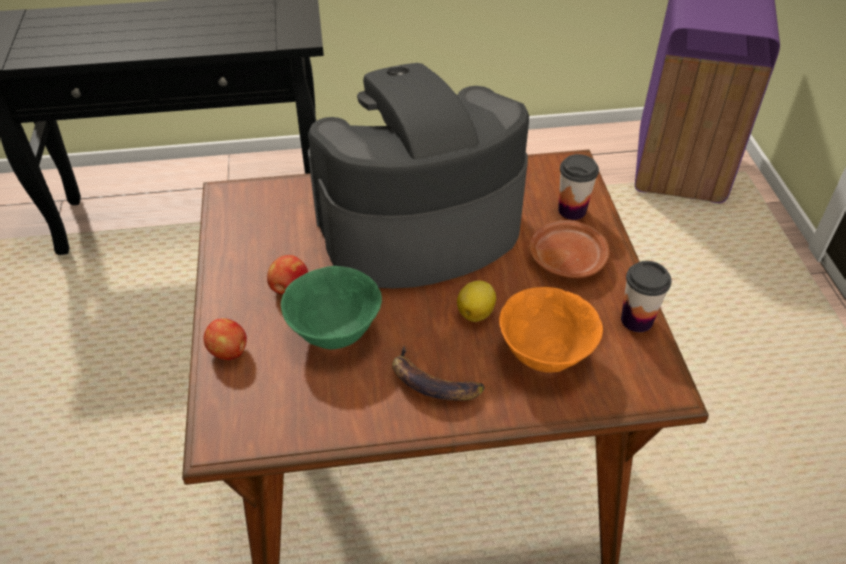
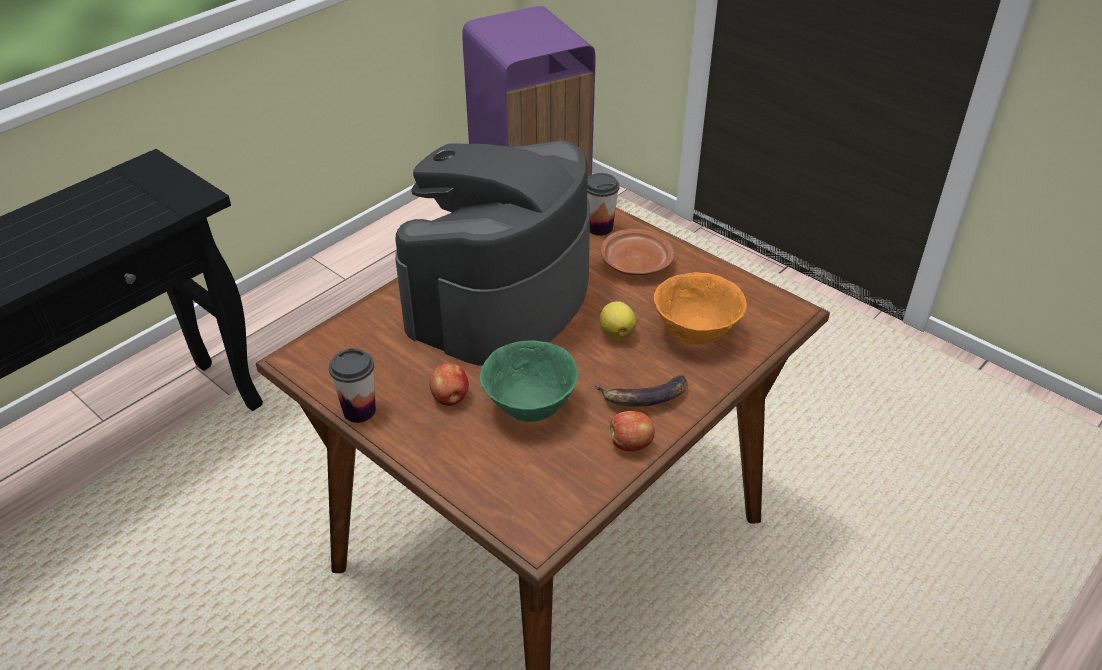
camera: 40 degrees left, 5 degrees down
apple [204,318,247,360] -> apple moved to [610,411,655,451]
cup [621,261,672,332] -> cup moved to [329,349,376,423]

